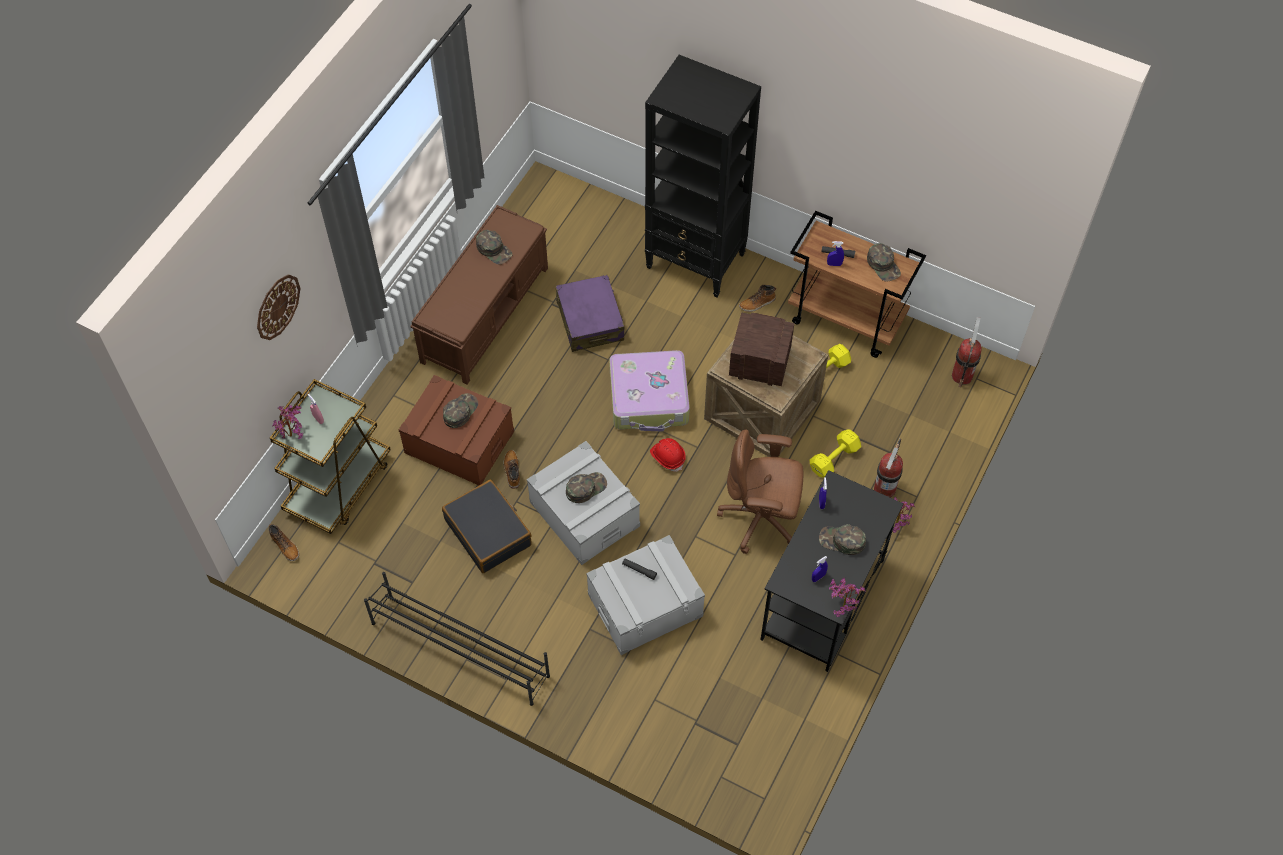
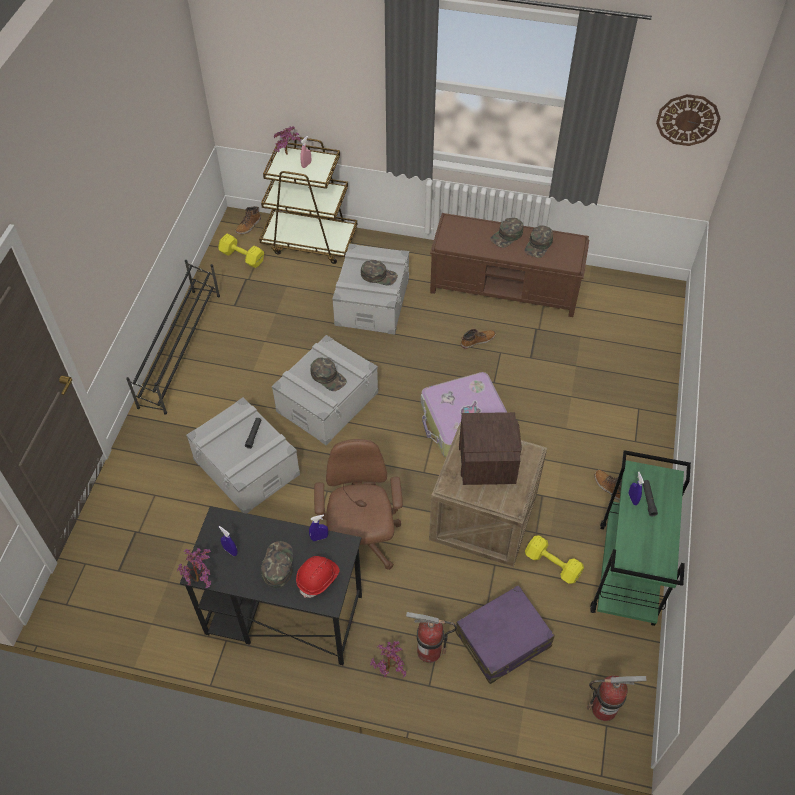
camera: 75 degrees right, 5 degrees down
wall clock [257,274,301,340] -> wall clock moved to [656,94,721,146]
brown storage box [399,375,514,485] -> grey storage box [332,244,409,335]
black suitcase [442,479,532,573] -> none
boot [504,450,520,489] -> boot moved to [461,329,496,349]
purple suitcase [556,275,624,352] -> purple suitcase moved to [455,585,555,684]
black bookcase [645,55,761,297] -> none
red hard hat [650,438,686,472] -> red hard hat moved to [296,556,340,598]
brown cart [788,211,926,358] -> green cart [590,450,691,626]
yellow dumbbell [810,429,861,478] -> yellow dumbbell moved to [218,234,264,268]
green cap [867,243,901,282] -> green cap moved to [490,218,523,248]

